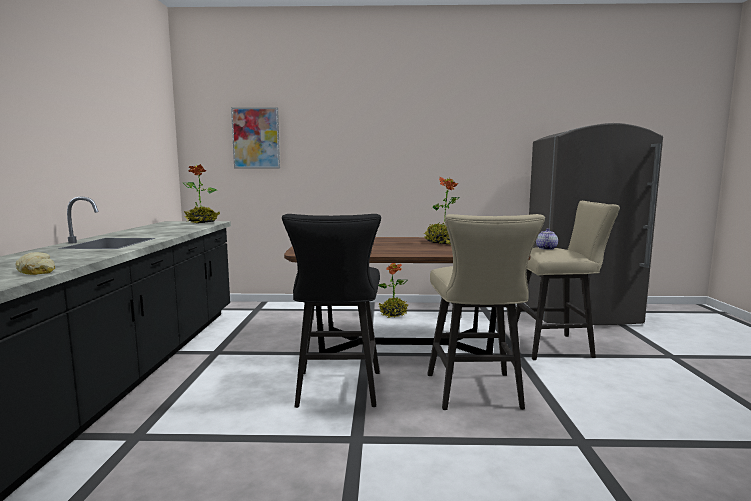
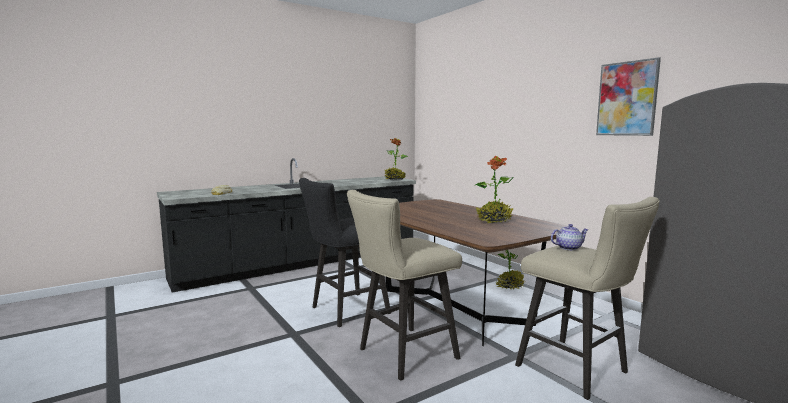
camera: 55 degrees right, 0 degrees up
picture [231,107,280,168] -> picture moved to [596,57,661,136]

